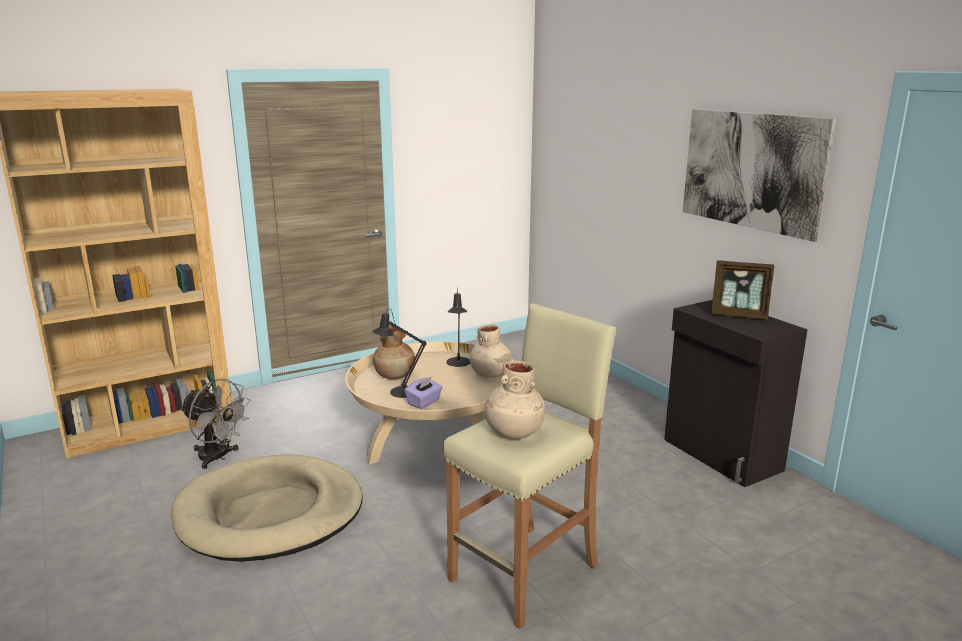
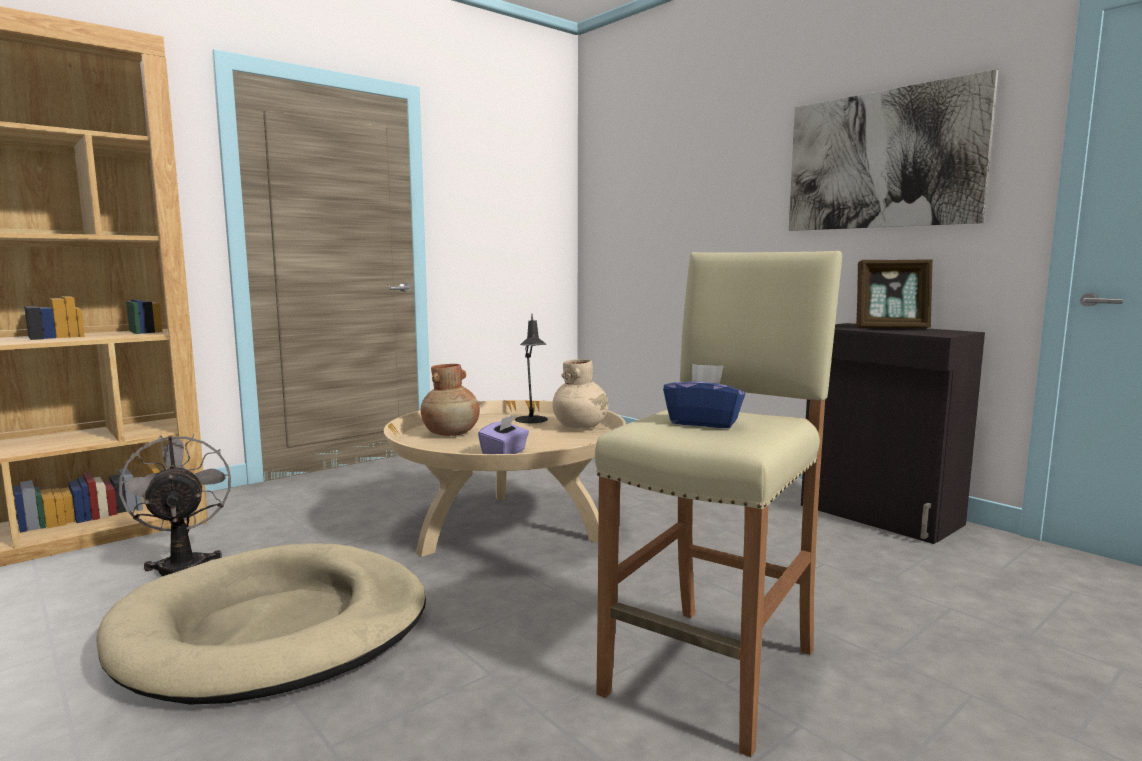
camera: 10 degrees left, 10 degrees down
grey fan [180,379,251,469] -> grey fan turned 135 degrees counterclockwise [119,434,231,576]
black table lamp [372,309,427,398] -> none
beige vase [484,361,545,439] -> blue tissue box [663,364,745,428]

